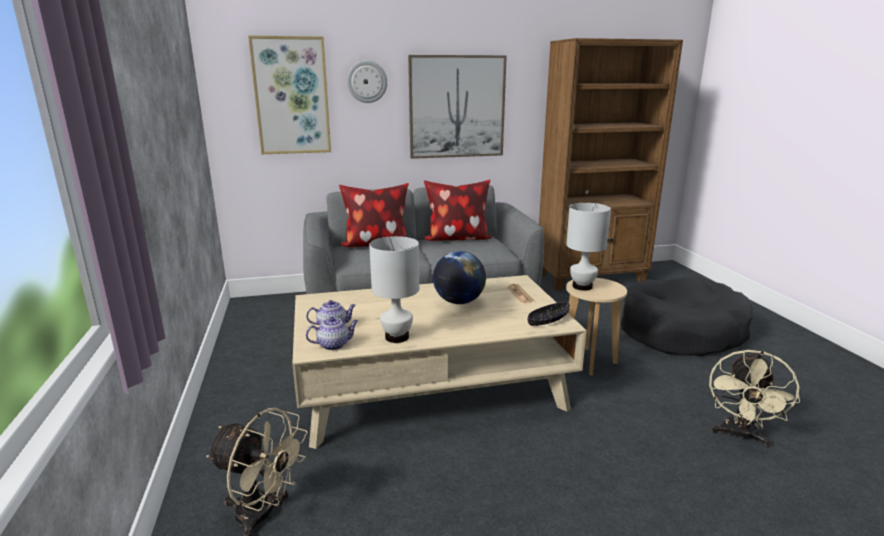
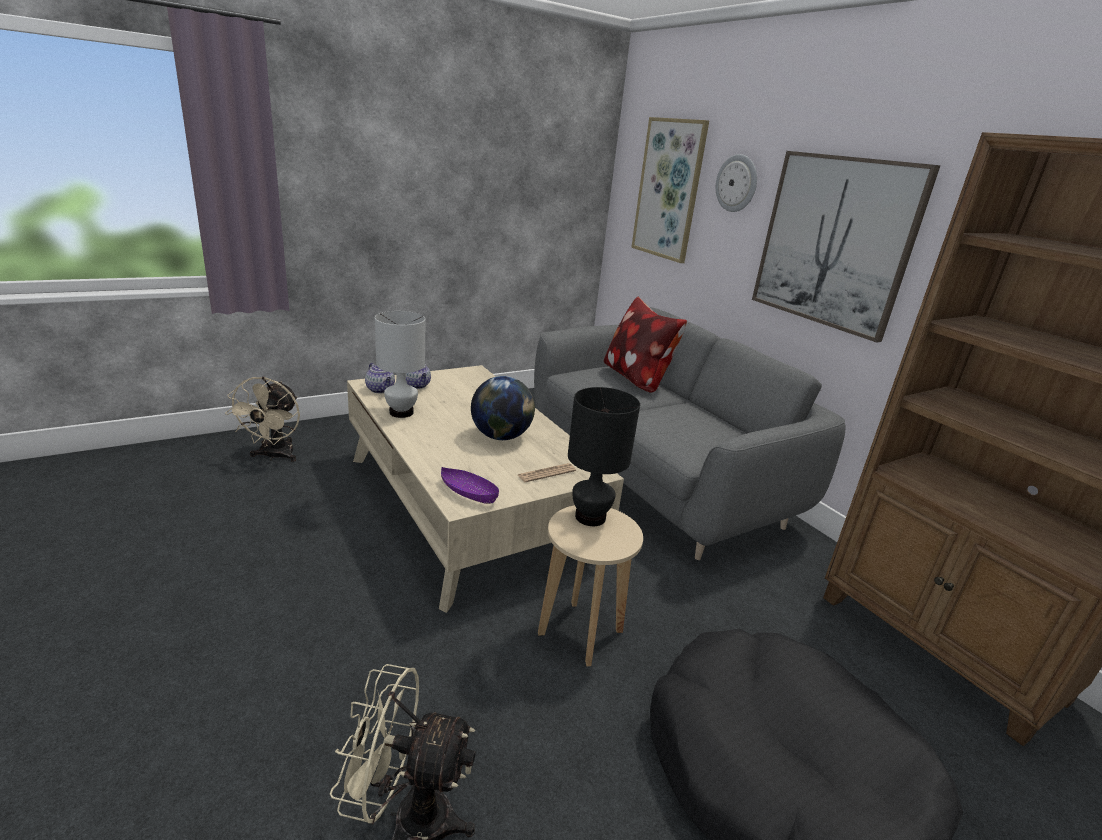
camera: 70 degrees right, 5 degrees up
pillow [424,180,492,241] -> none
black bowl [528,302,570,326] -> purple bowl [441,467,499,504]
white table lamp [566,203,611,291] -> black table lamp [568,387,640,526]

